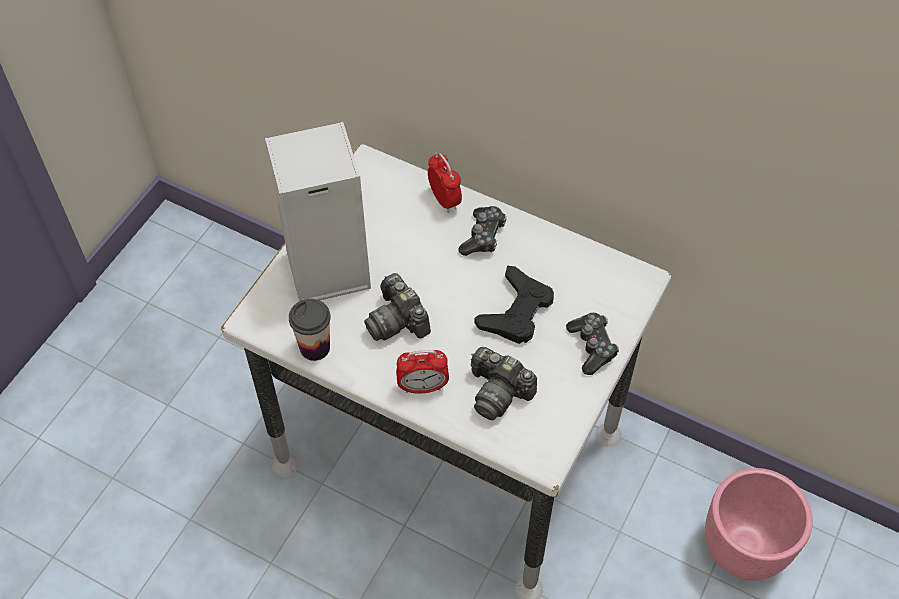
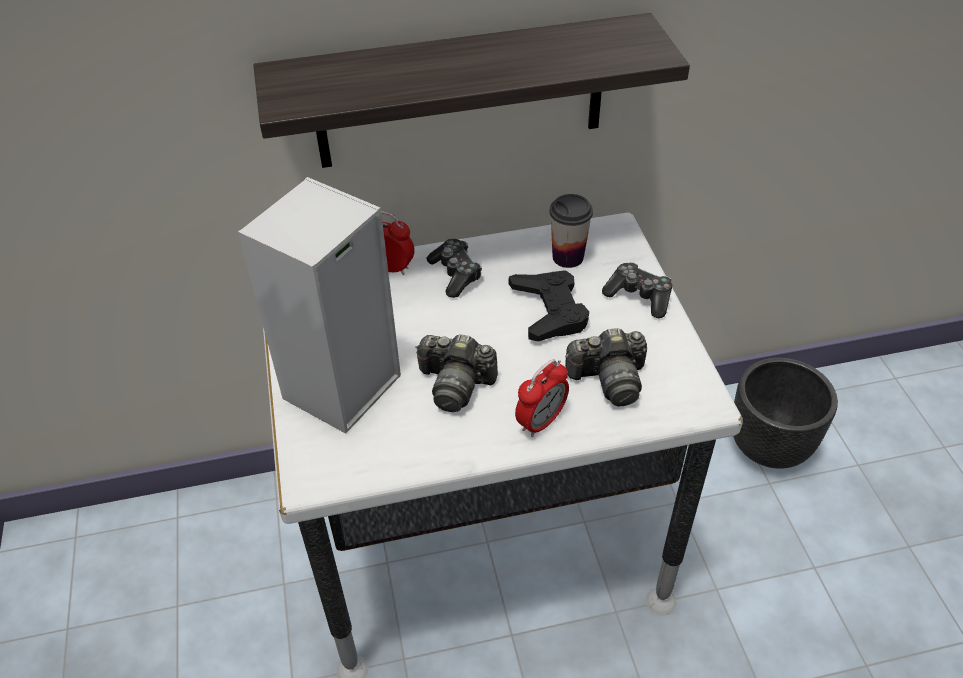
camera: 40 degrees left, 10 degrees down
cup [289,299,331,361] -> cup moved to [550,194,593,268]
pink planter [705,468,813,580] -> black planter [733,358,838,469]
none -> shelf [253,13,690,168]

